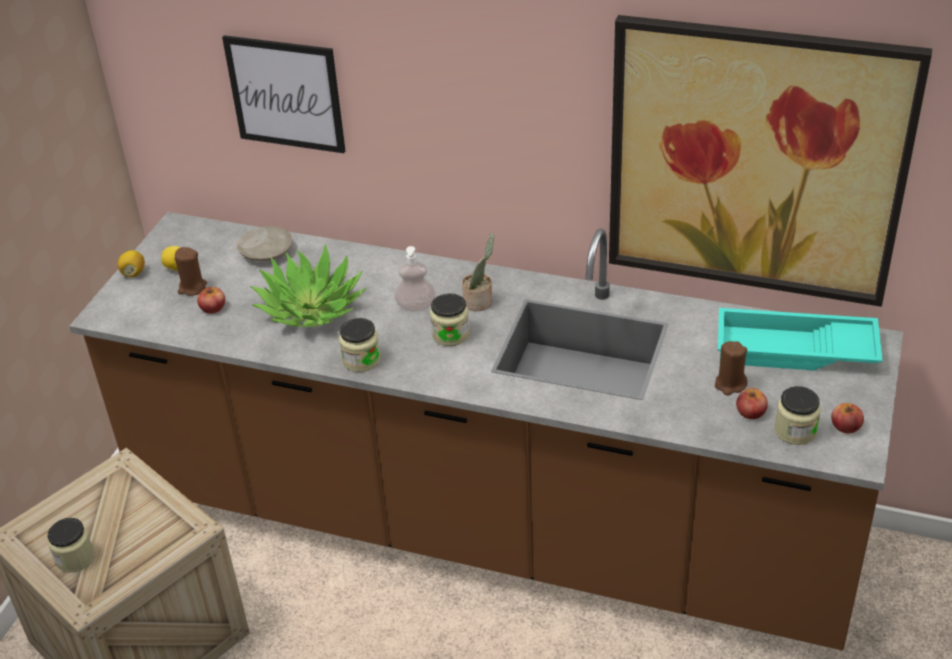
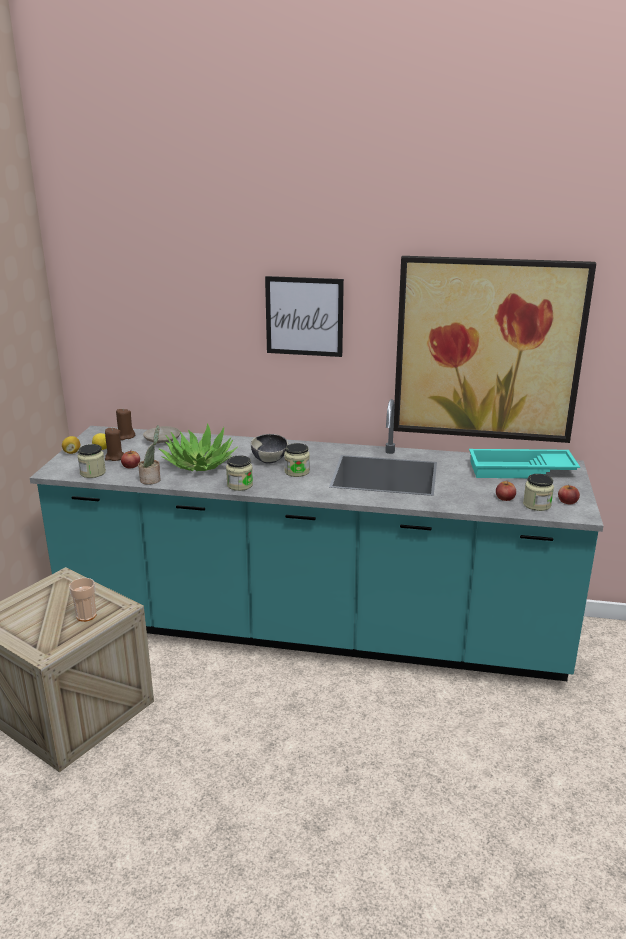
camera: 10 degrees left, 15 degrees down
jar [47,518,95,573] -> jar moved to [78,444,106,478]
brown counter [69,212,903,651] -> turquoise counter [30,399,604,681]
picture [222,35,345,153] -> picture moved to [265,276,344,357]
soap dispenser [394,246,436,312] -> bowl [251,434,289,464]
potted plant [462,233,494,311] -> potted plant moved to [138,425,161,485]
brown candle [715,341,748,396] -> brown candle moved to [116,409,135,440]
none -> cup [69,578,97,622]

